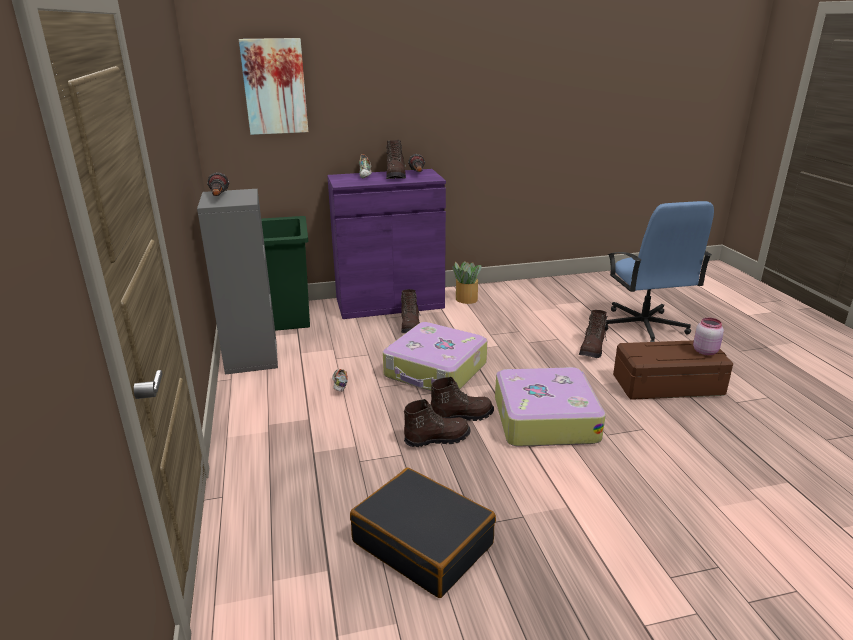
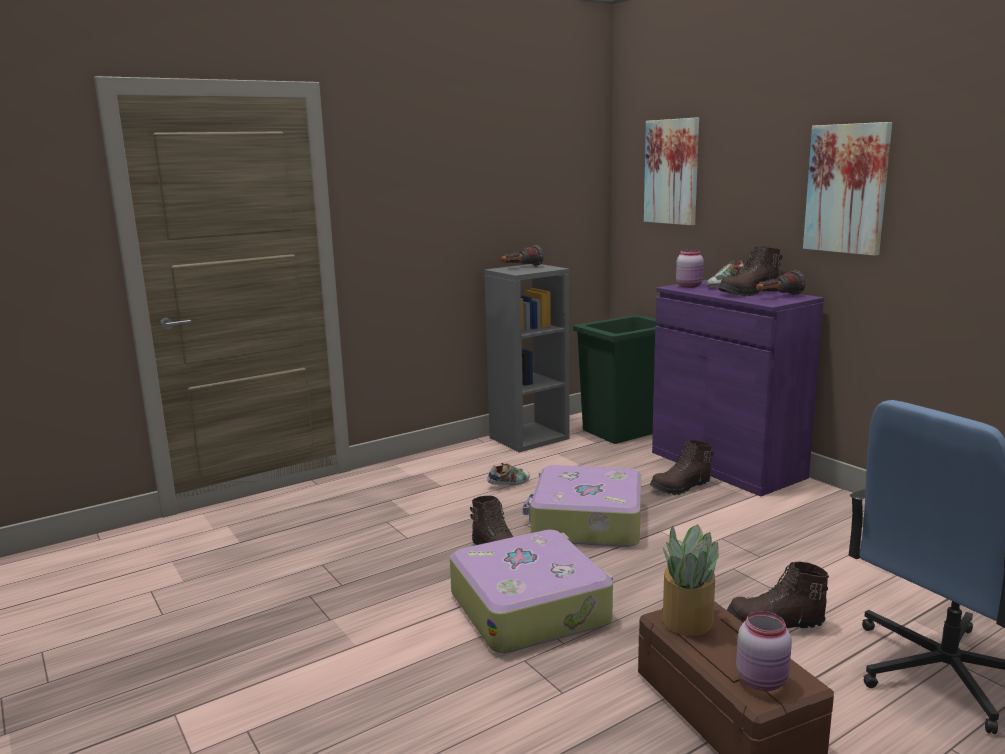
camera: 70 degrees right, 10 degrees down
black suitcase [350,468,496,598] -> none
brown boot [404,399,471,447] -> none
potted plant [452,261,481,304] -> potted plant moved to [663,524,719,636]
none -> pink jar [676,250,704,288]
none -> picture [803,122,892,256]

